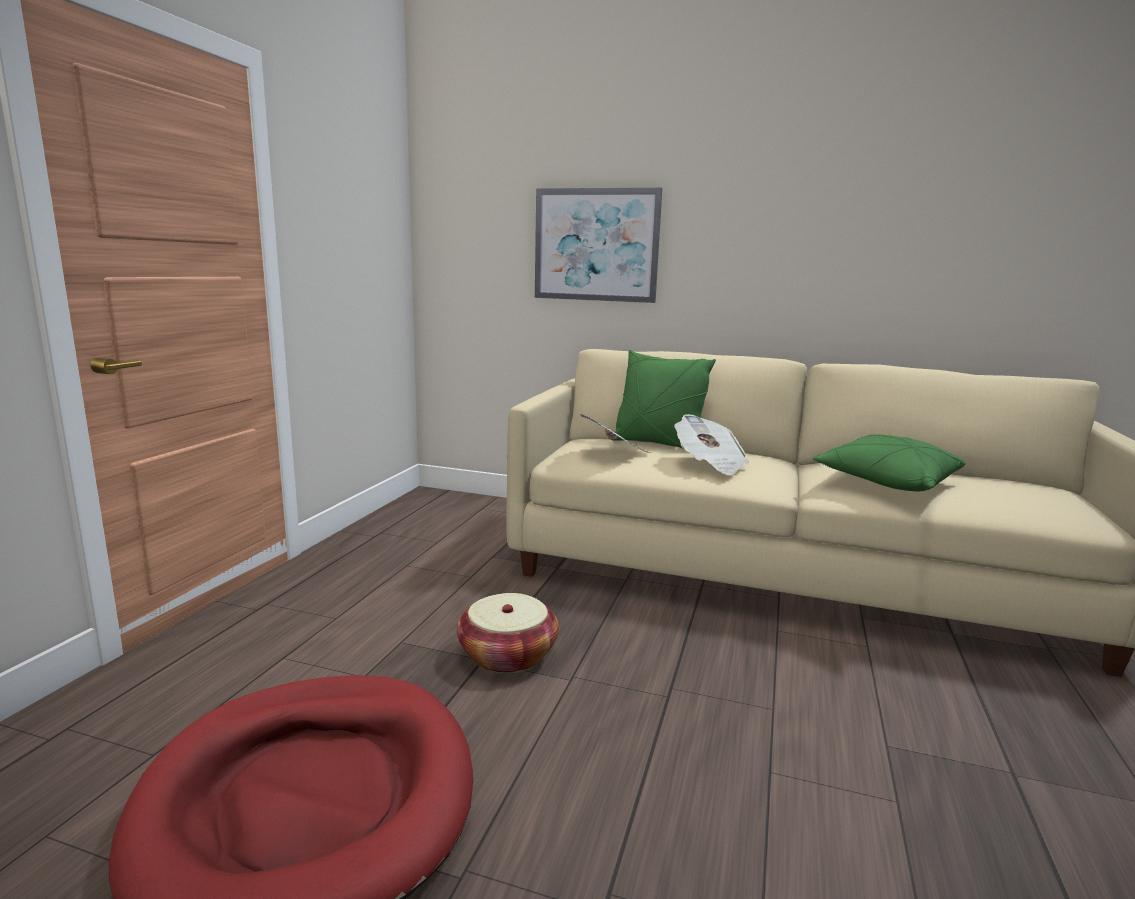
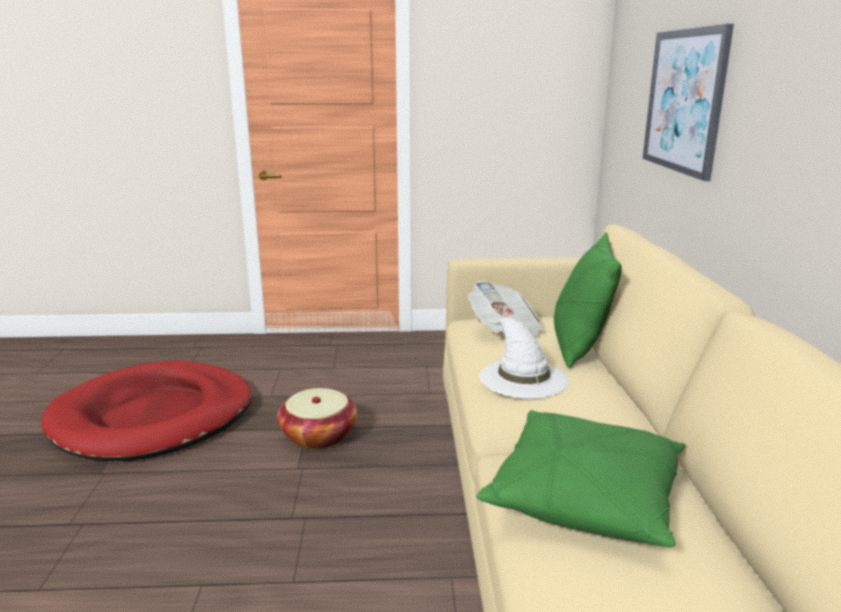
camera: 70 degrees right, 5 degrees up
newspaper [674,414,749,475] -> white hat [480,317,569,399]

